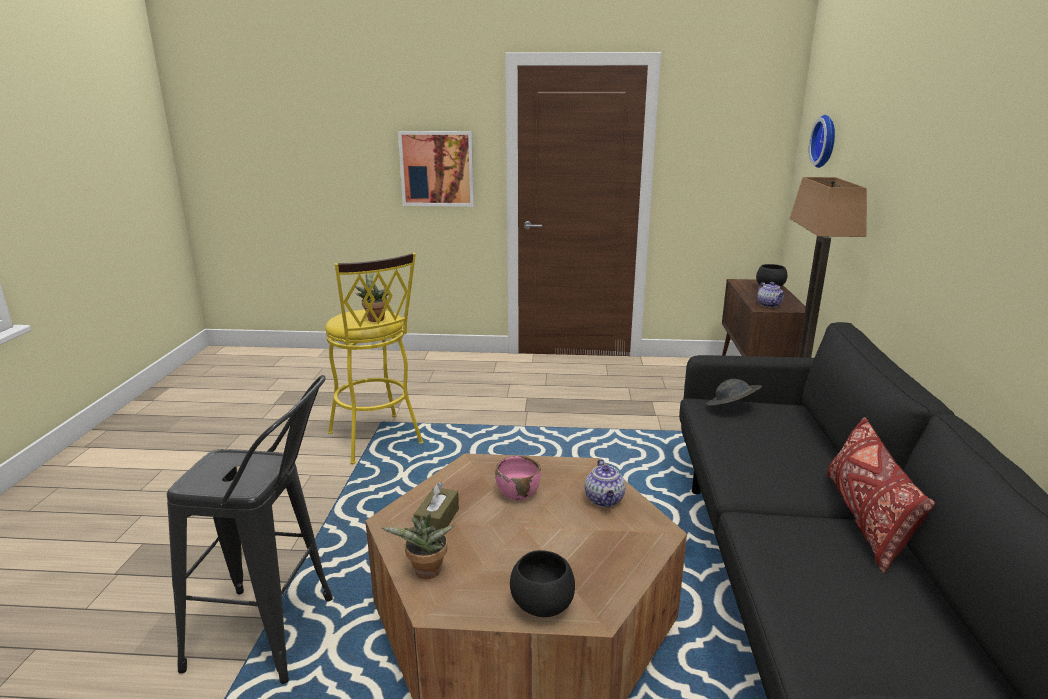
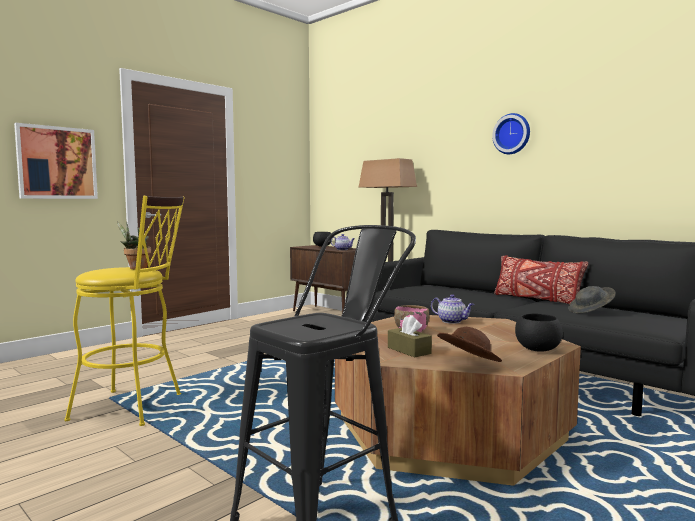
camera: 50 degrees left, 15 degrees down
potted plant [382,512,455,579] -> brown hat [437,327,502,362]
grey hat [707,379,762,406] -> grey hat moved to [568,286,616,314]
wall clock [809,115,835,168] -> wall clock moved to [492,113,530,154]

